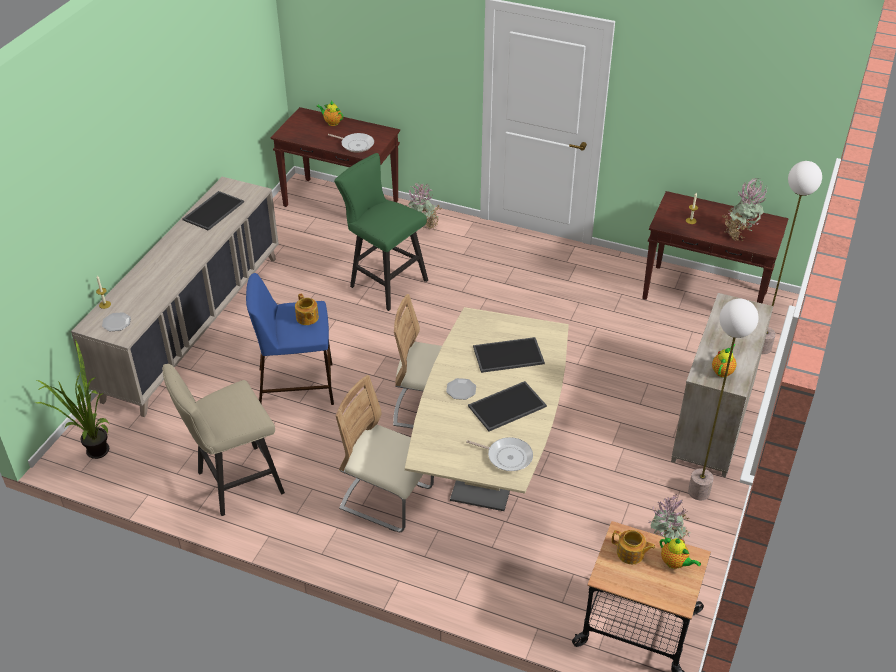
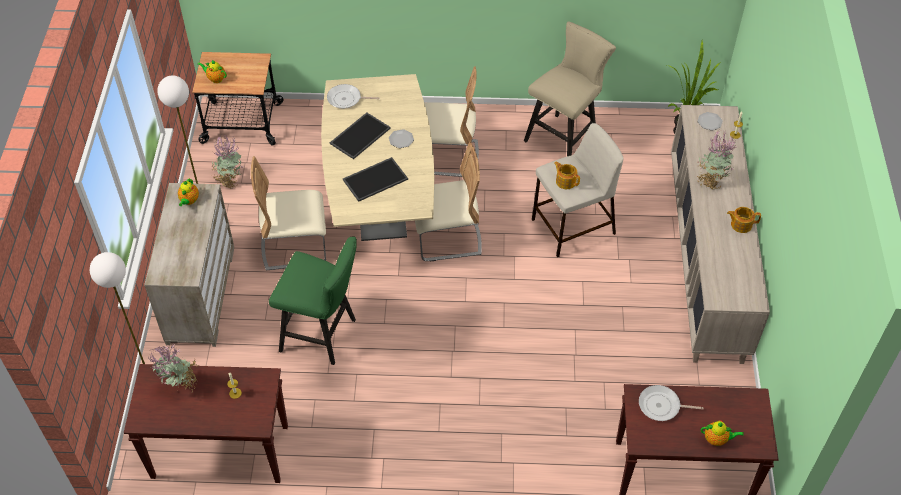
camera: 160 degrees right, 10 degrees up
tray [182,191,244,231] -> none
blue stool [246,273,334,405] -> beige stool [532,123,624,257]
green stool [334,153,428,311] -> green stool moved to [269,237,357,365]
potted plant [408,183,441,230] -> potted plant moved to [697,129,737,190]
teapot [612,530,655,564] -> teapot moved to [727,207,761,233]
none -> beige chair [251,156,326,271]

